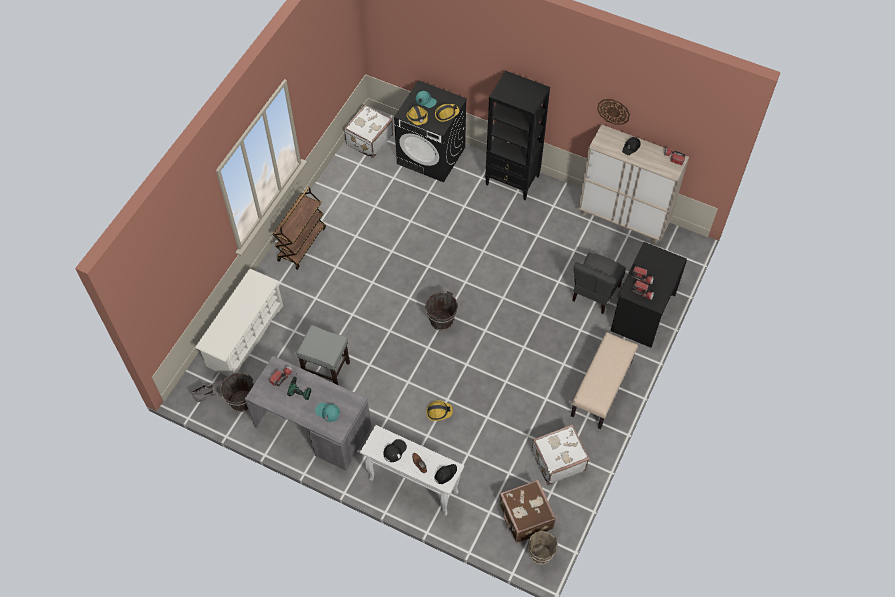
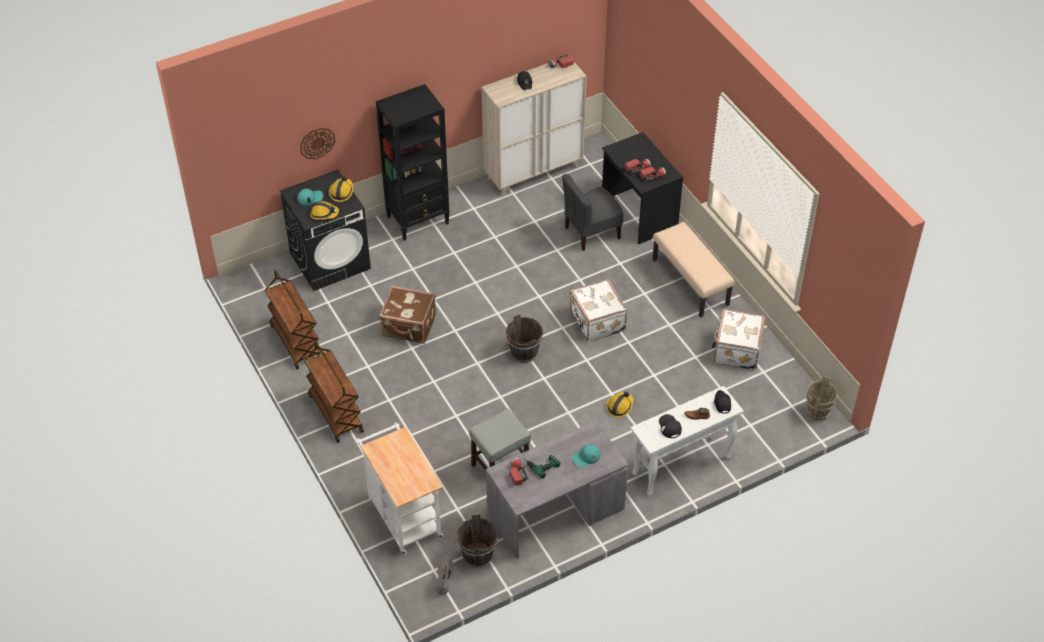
camera: 55 degrees left, 10 degrees down
white shoe rack [195,269,283,376] -> white cart [356,423,443,555]
white suitcase [344,105,393,158] -> white suitcase moved to [570,279,627,342]
brown suitcase [499,480,556,543] -> brown suitcase moved to [379,286,436,344]
grey chair [572,253,626,314] -> grey chair turned 90 degrees clockwise [562,174,624,251]
wall clock [597,99,630,125] -> wall clock moved to [300,128,335,159]
none -> brown cart [265,270,321,369]

